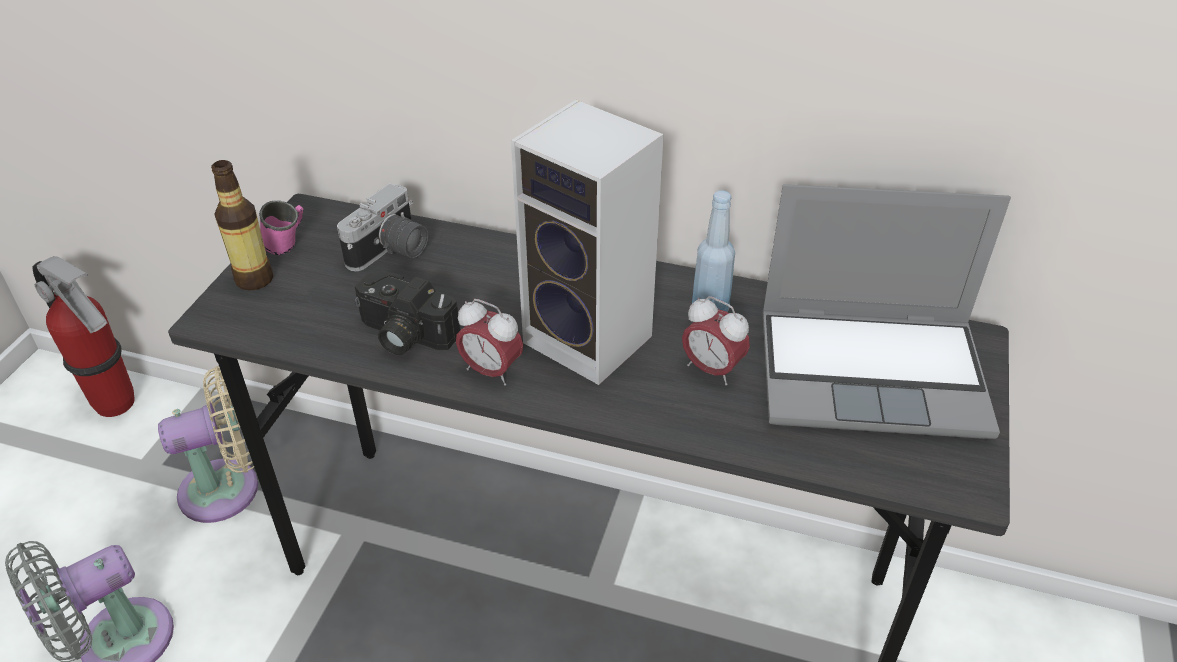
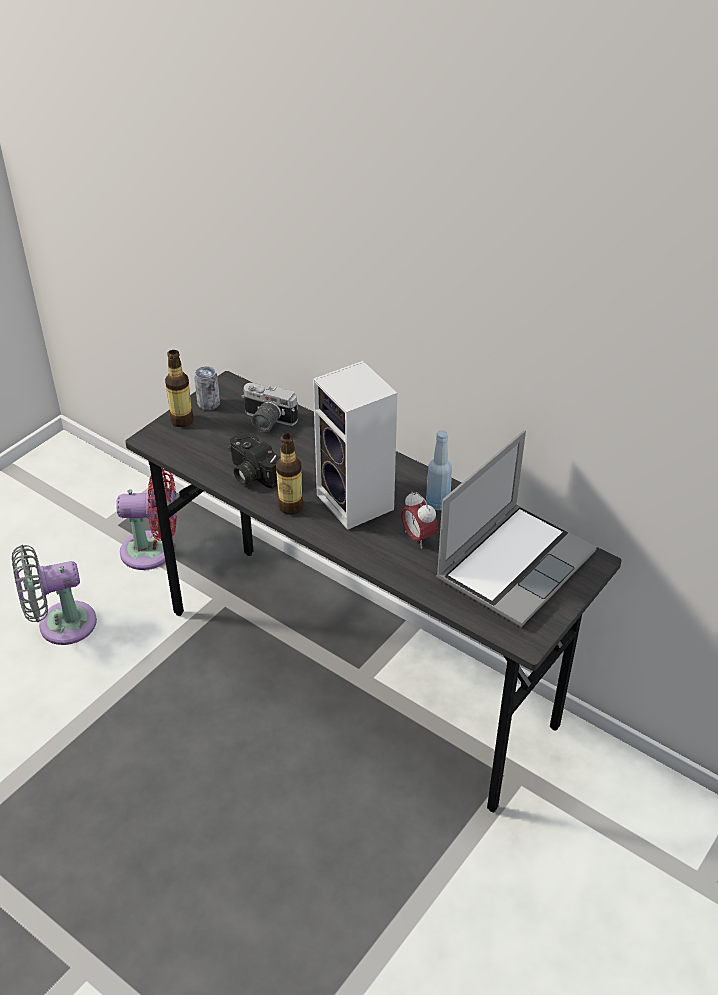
camera: 20 degrees right, 0 degrees up
fire extinguisher [32,256,135,417] -> none
beige fan [158,366,258,523] -> red fan [116,468,177,570]
pink mug [259,200,303,255] -> can [194,366,220,410]
camera [337,183,428,271] -> camera turned 60 degrees clockwise [241,383,298,432]
alarm clock [456,299,523,386] -> bottle [276,434,304,515]
laptop [762,184,1011,439] -> laptop turned 75 degrees counterclockwise [436,430,597,627]

